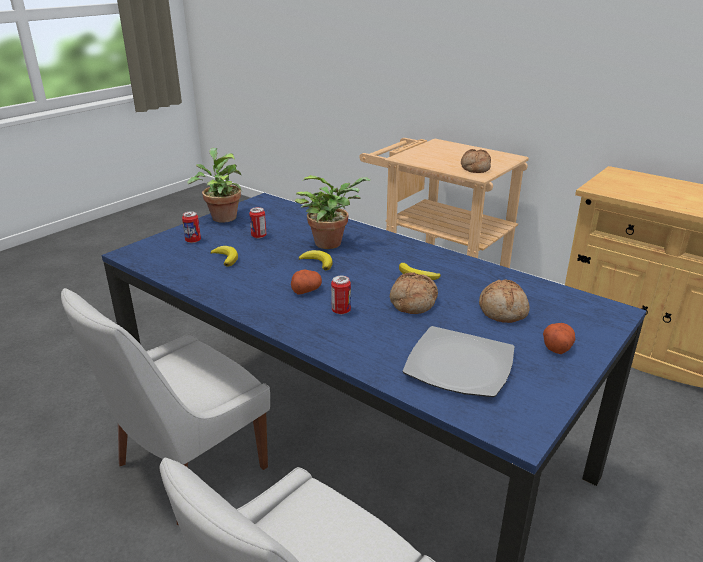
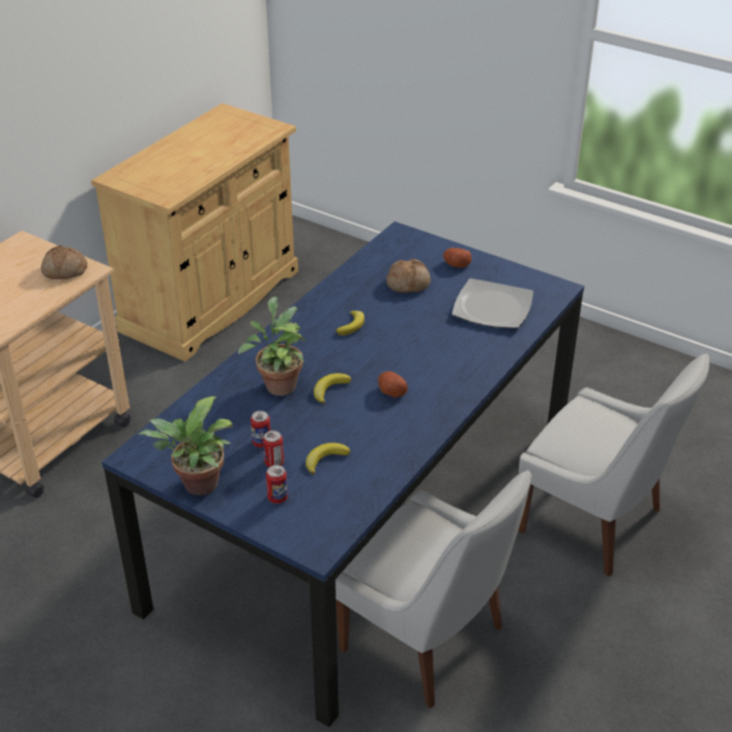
camera: 95 degrees left, 10 degrees up
can [331,276,351,314] -> can moved to [263,430,284,467]
bread [390,272,438,314] -> none

